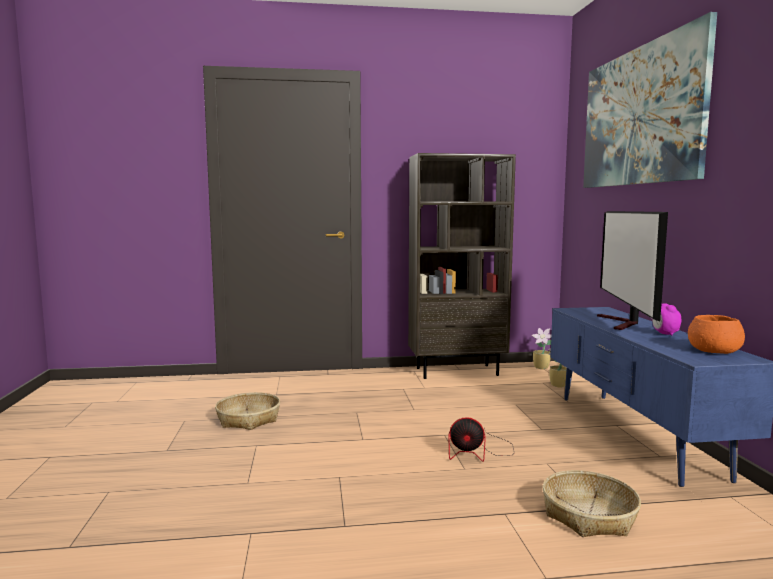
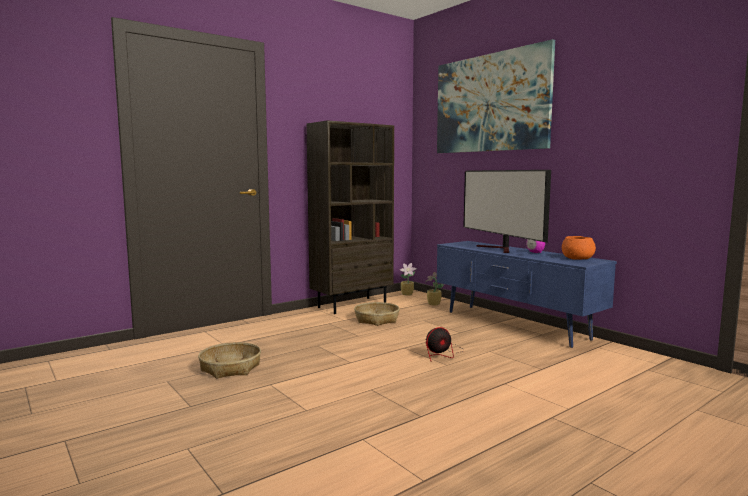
camera: 30 degrees left, 0 degrees up
basket [542,470,641,537] -> basket moved to [354,302,400,326]

